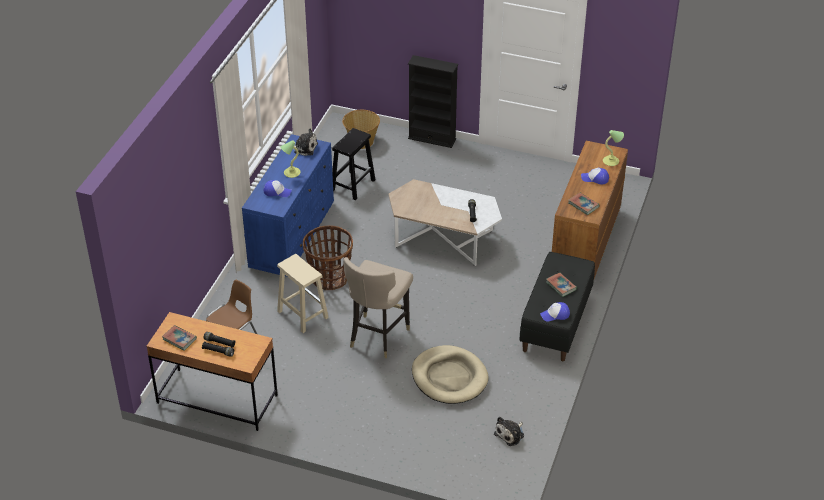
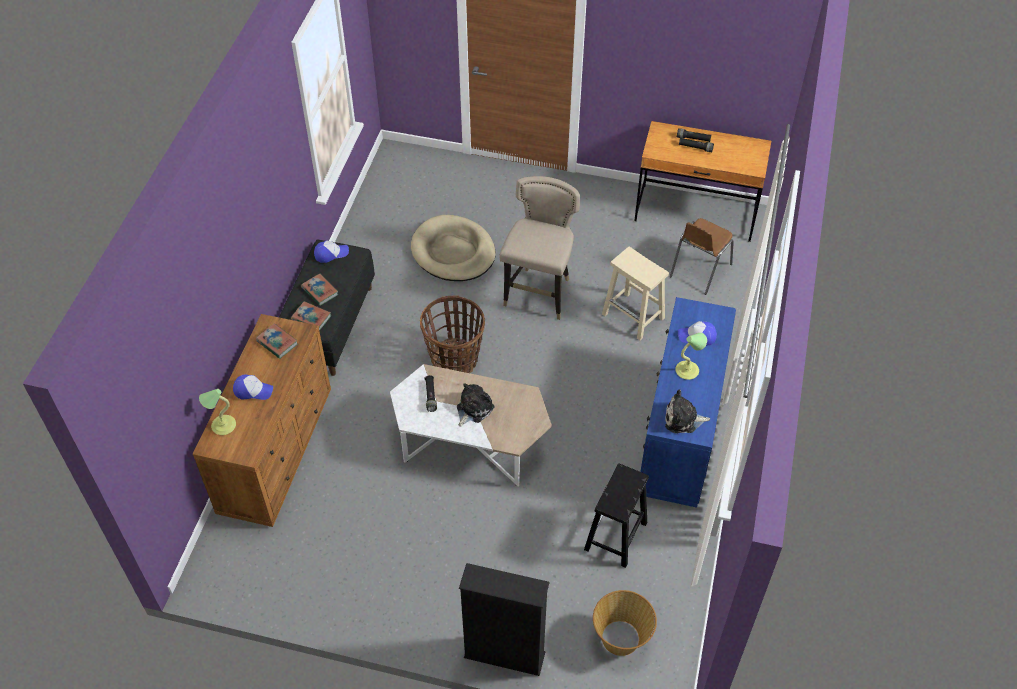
camera: 175 degrees right, 10 degrees up
book [162,325,197,350] -> book moved to [291,301,331,331]
basket [303,225,353,290] -> basket moved to [420,295,485,373]
plush toy [494,417,524,446] -> plush toy moved to [457,383,494,427]

